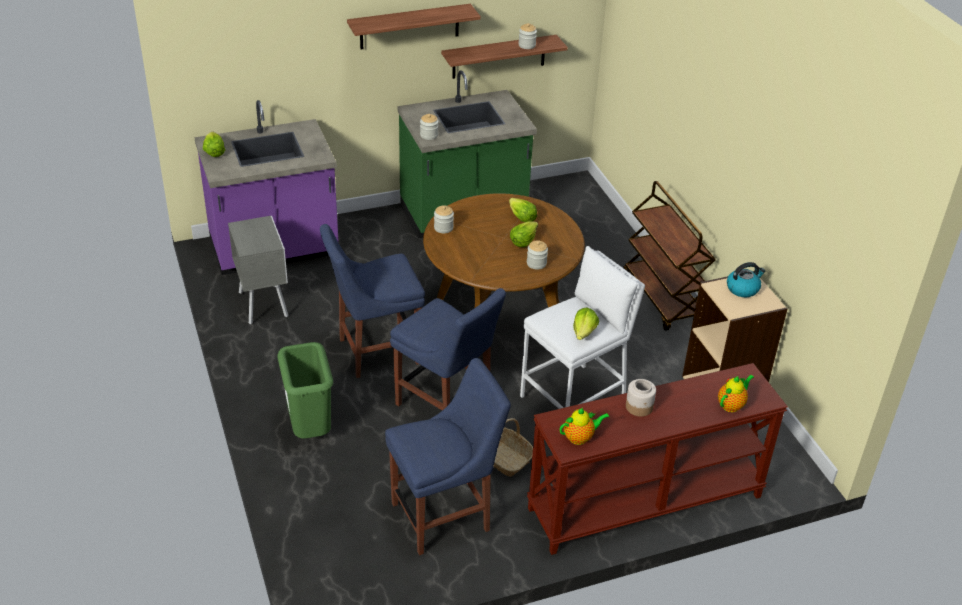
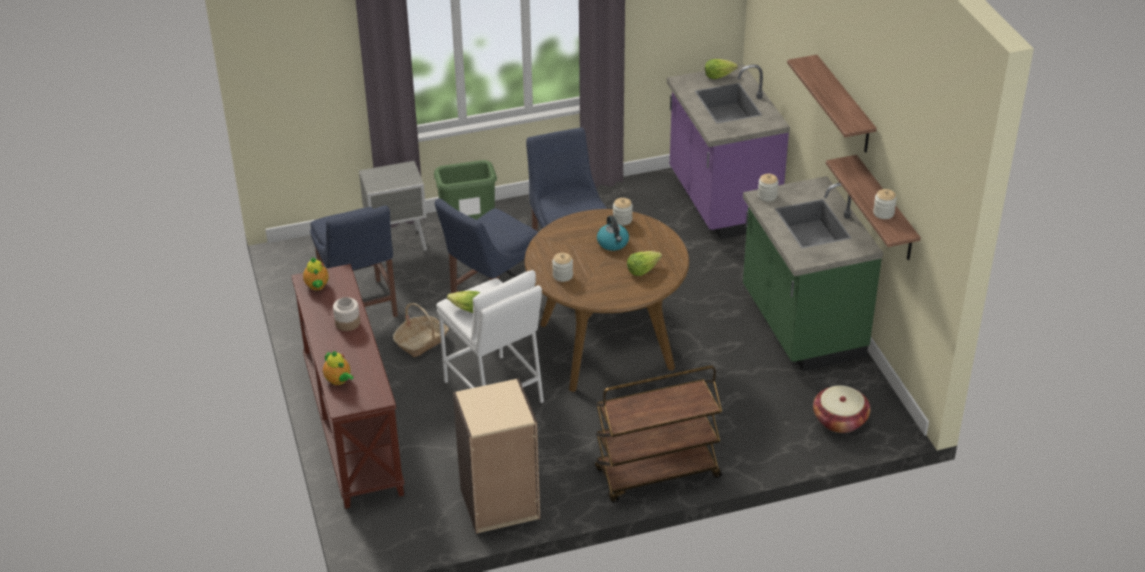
camera: 95 degrees right, 0 degrees up
grey nightstand [228,216,288,324] -> grey nightstand moved to [359,161,427,251]
lettuce [510,221,538,247] -> none
kettle [727,262,766,297] -> kettle moved to [597,215,629,251]
none -> basket [813,385,870,433]

